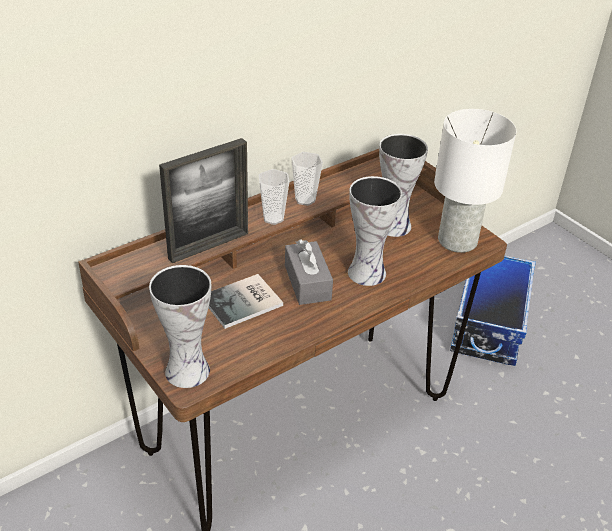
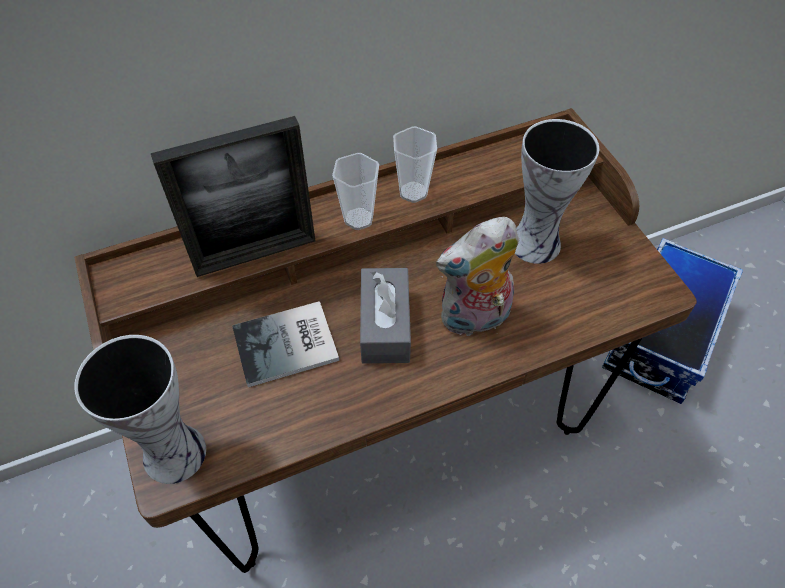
camera: 15 degrees right, 15 degrees up
vase [348,176,402,286] -> plush toy [436,217,519,336]
white table lamp [434,109,516,253] -> none

